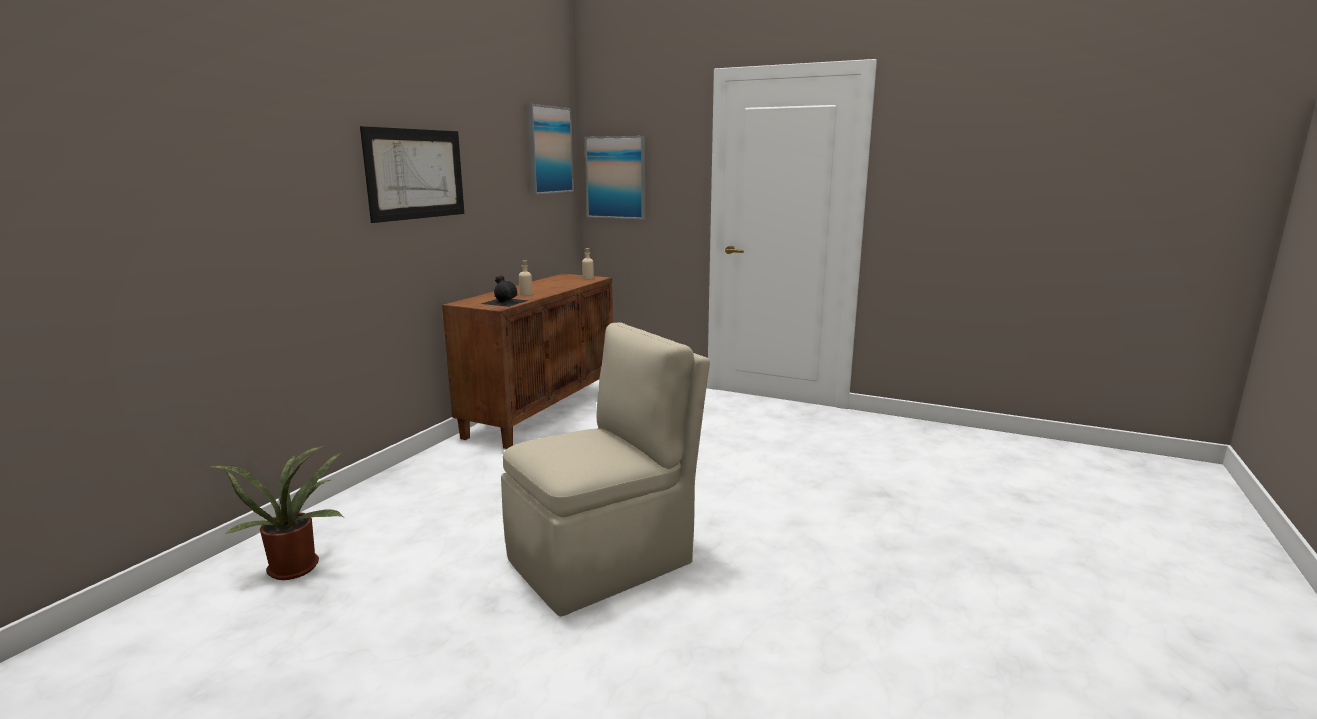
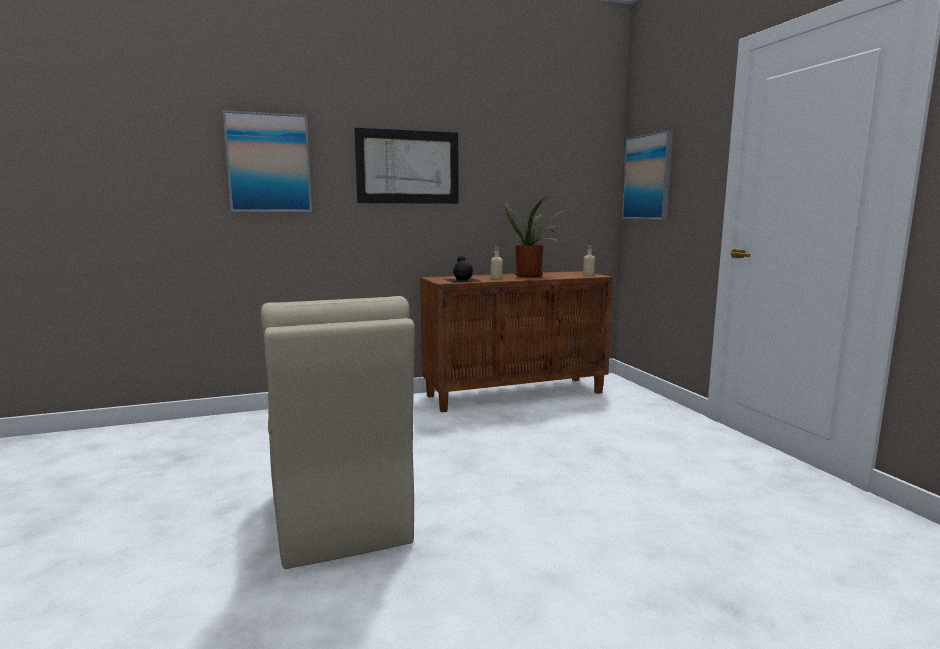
camera: 45 degrees right, 5 degrees down
potted plant [208,445,343,580] -> potted plant moved to [500,196,565,277]
beige chair [501,322,710,616] -> beige chair turned 60 degrees clockwise [261,296,415,569]
picture [527,104,574,194] -> picture moved to [223,110,312,212]

